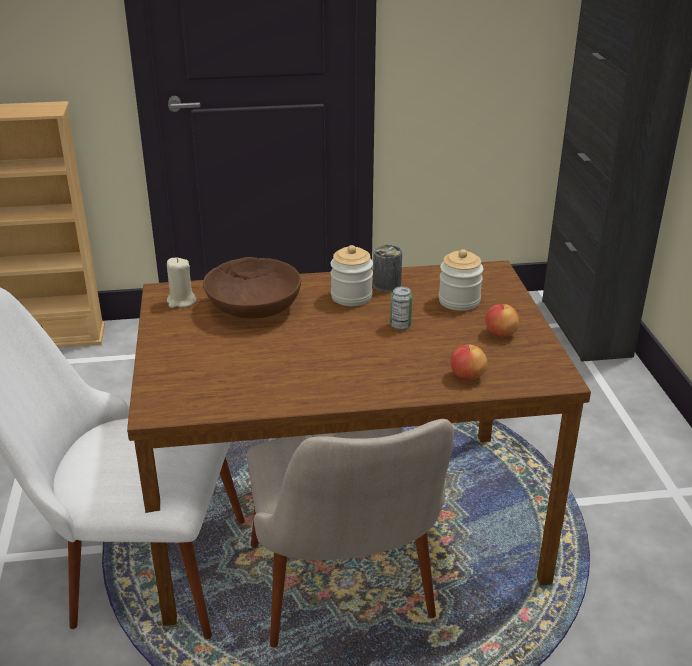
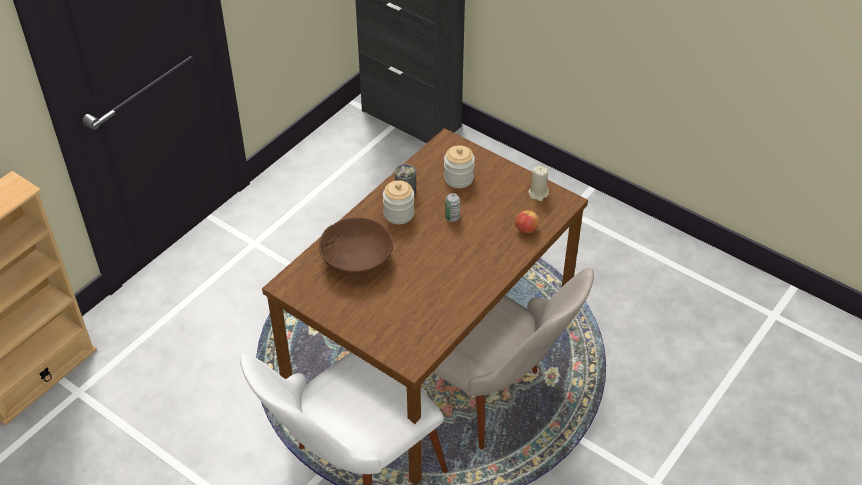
camera: 45 degrees left, 15 degrees up
beige candle [167,258,196,308] -> beige candle moved to [528,165,549,201]
apple [485,304,519,337] -> none

